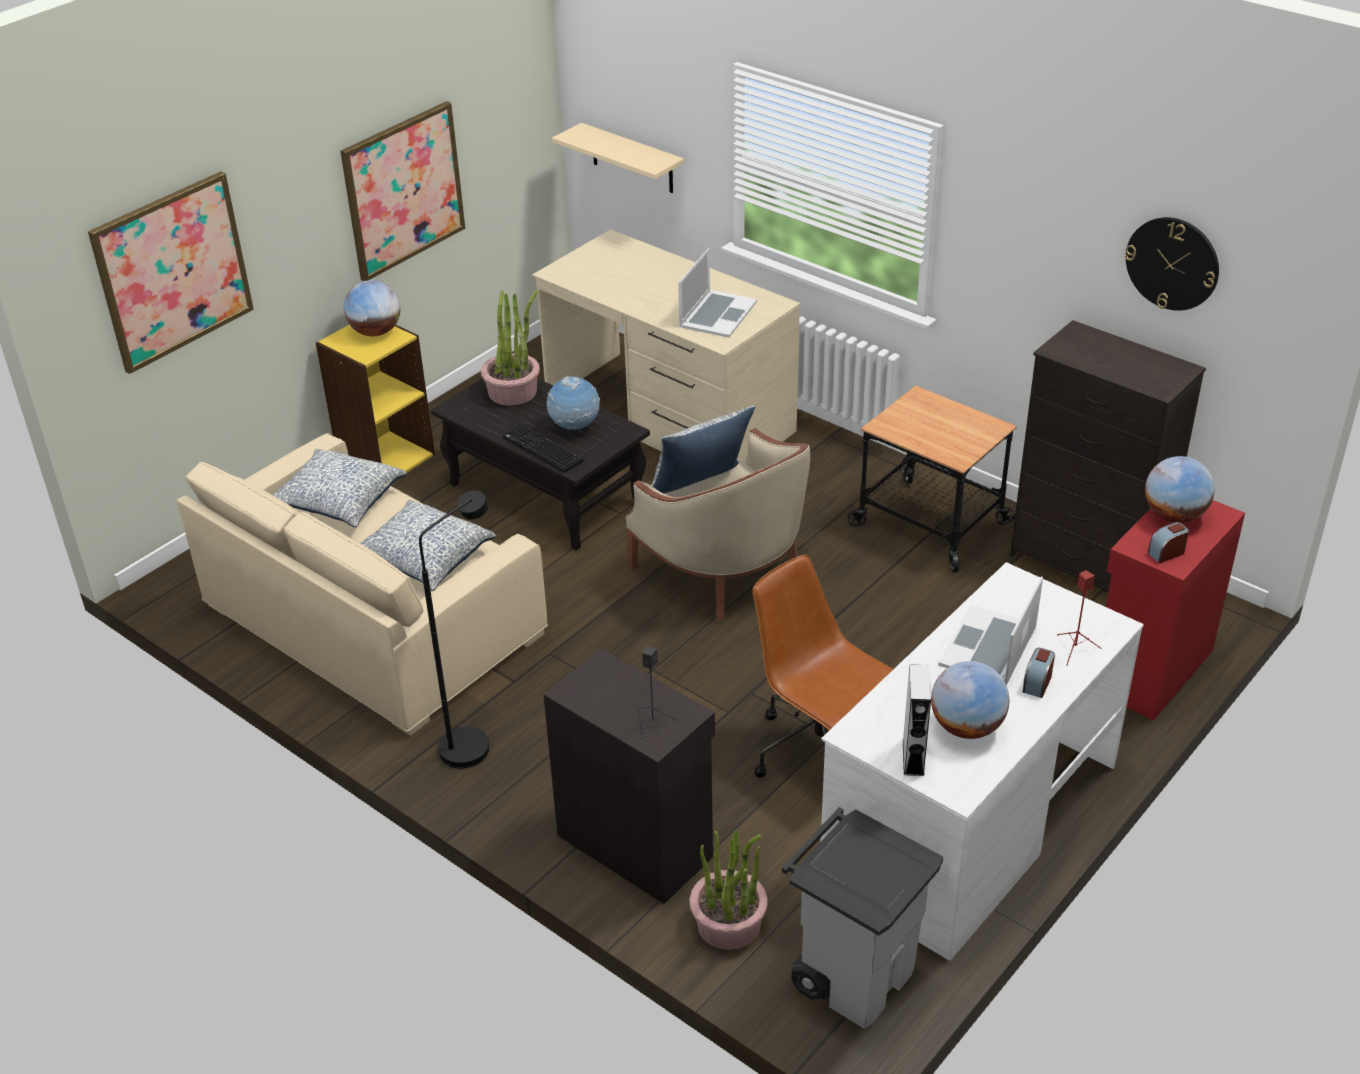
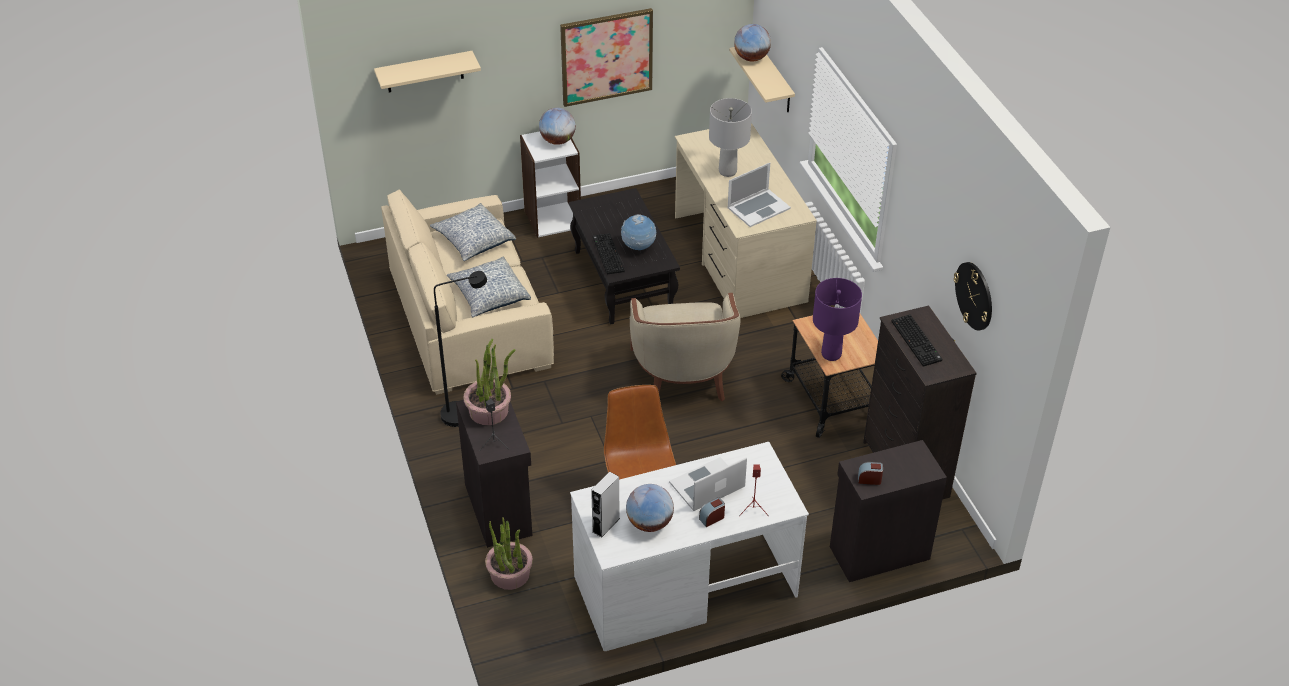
camera: 30 degrees right, 5 degrees up
picture [88,171,254,374] -> beige shelf [374,51,481,92]
yellow bookcase [316,325,435,472] -> white bookcase [520,131,581,238]
potted plant [481,290,540,406] -> potted plant moved to [463,339,515,425]
pillow [651,406,755,493] -> none
grey trash can [782,807,943,1029] -> none
red cabinet [1106,500,1245,720] -> black cabinet [830,440,947,582]
globe [1145,456,1215,523] -> globe moved to [734,24,771,61]
none -> grey table lamp [709,98,752,177]
none -> purple table lamp [813,278,862,361]
none -> keyboard [891,314,942,367]

